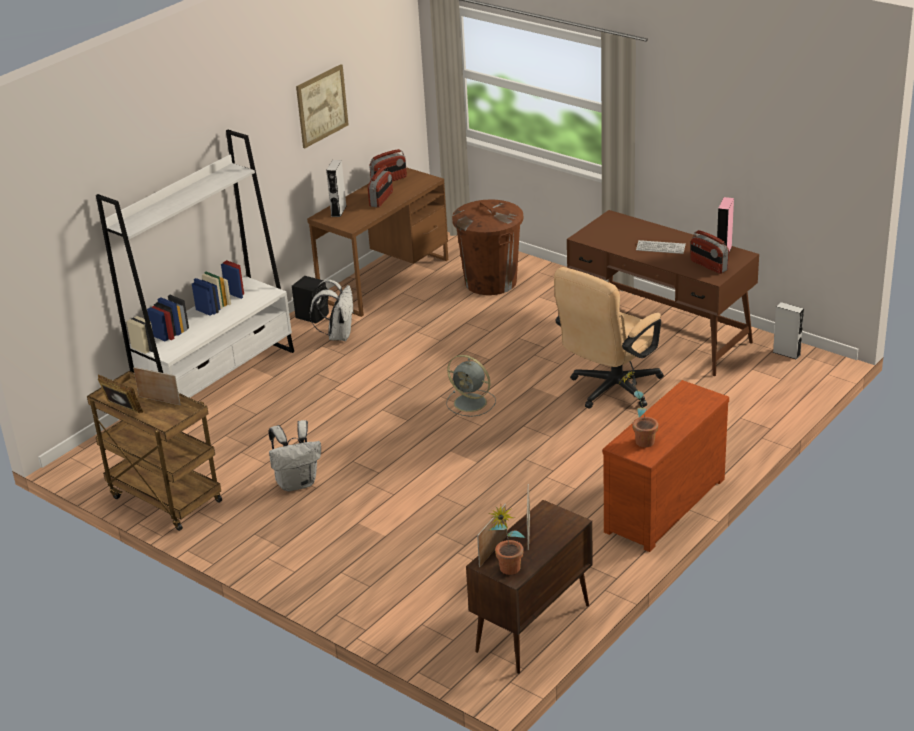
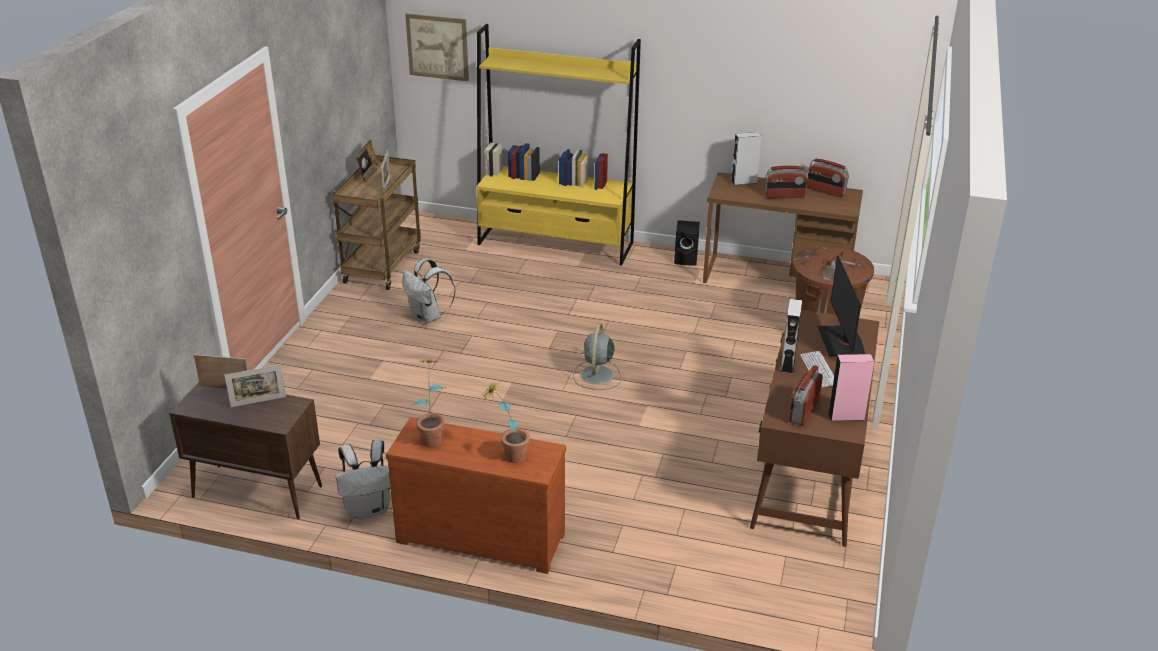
camera: 65 degrees right, 0 degrees up
white bookcase [96,130,294,398] -> yellow bookcase [477,24,641,265]
picture [296,64,349,148] -> picture moved to [405,13,469,81]
white backpack [310,279,354,341] -> white backpack moved to [336,440,391,519]
potted plant [488,505,525,575] -> potted plant moved to [483,381,530,463]
beige office chair [554,267,664,409] -> none
grey speaker [772,302,804,360] -> grey speaker moved to [780,299,802,374]
none -> monitor [817,256,865,356]

